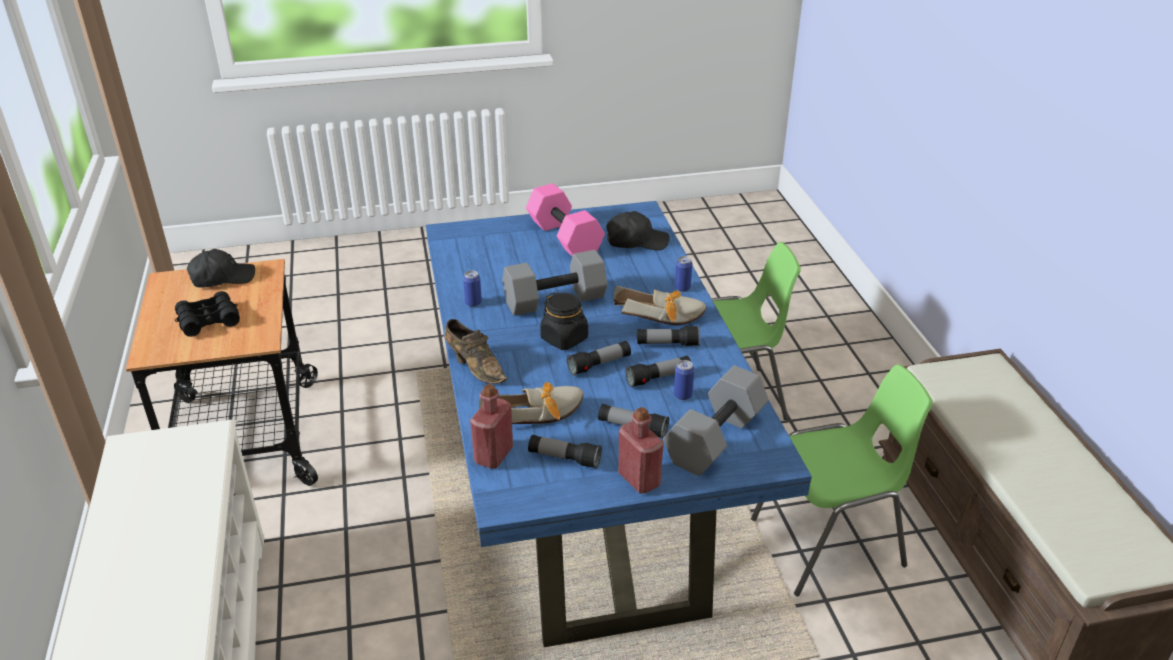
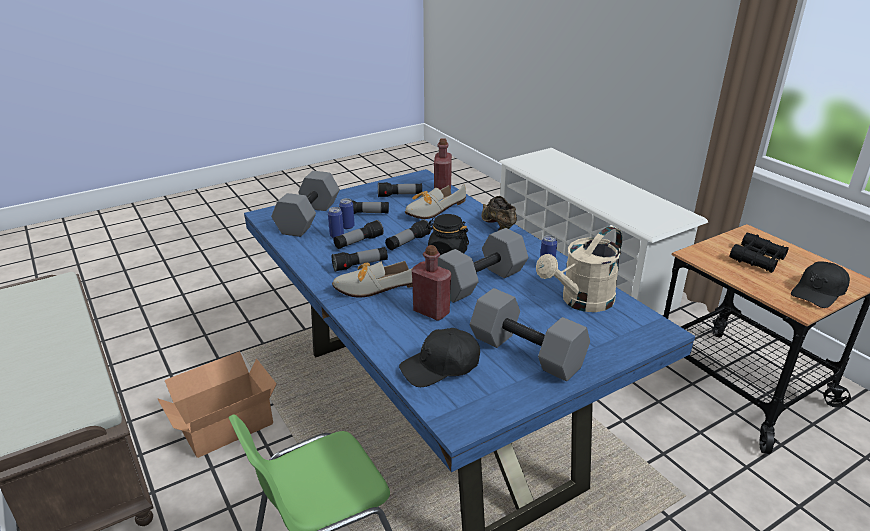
camera: 160 degrees right, 5 degrees down
brown shoe [445,319,507,384] -> brown shoe turned 45 degrees clockwise [481,196,517,231]
pink dumbbell [526,183,605,256] -> grey dumbbell [470,288,590,381]
red bottle [618,407,664,494] -> red bottle moved to [412,245,451,321]
can [675,256,692,292] -> can moved to [339,198,355,229]
green chair [751,364,933,596] -> cardboard box [157,351,277,458]
none -> beige watering can [536,226,622,312]

